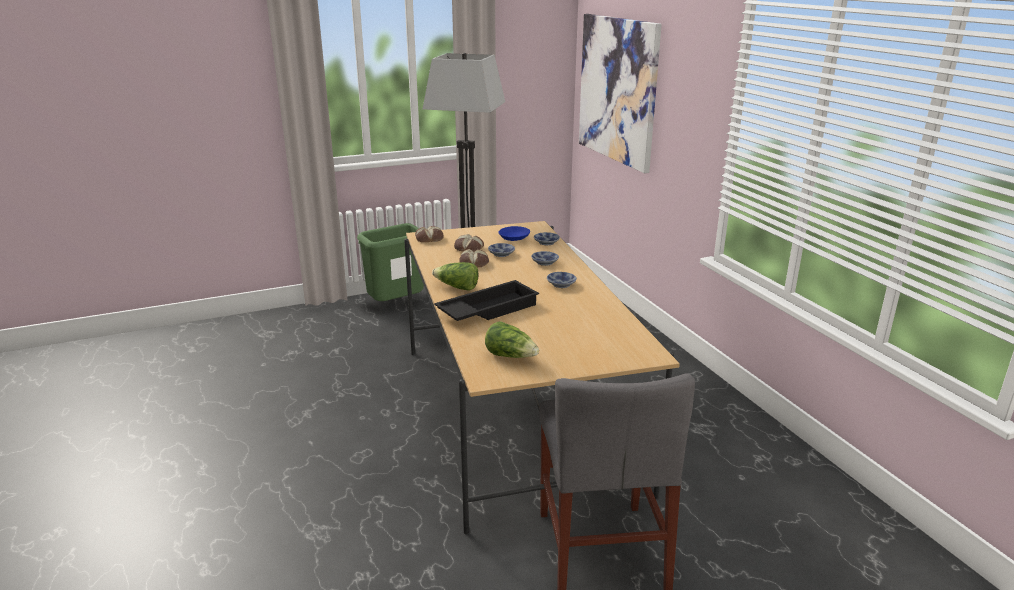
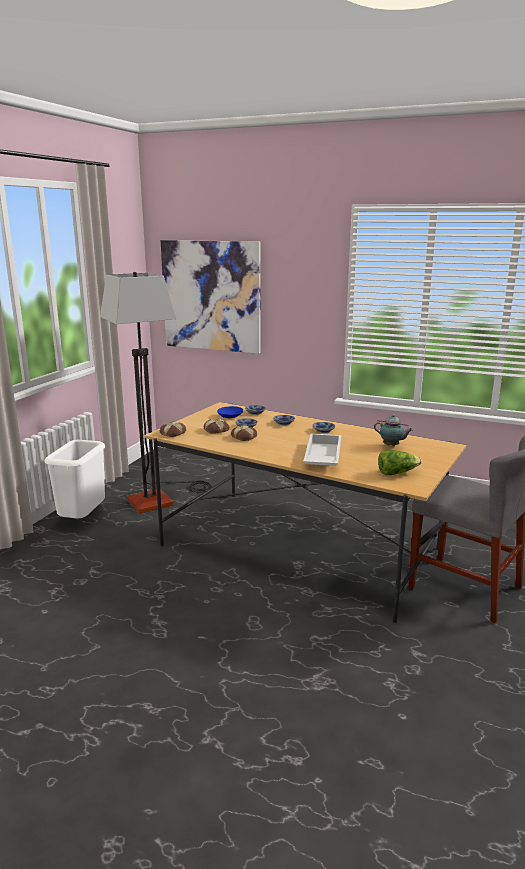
camera: 45 degrees left, 5 degrees down
green trash can [357,223,424,301] -> white trash can [45,440,105,519]
lettuce [432,262,478,291] -> none
black tray [434,280,539,321] -> white tray [303,434,342,466]
none -> teapot [374,414,413,446]

